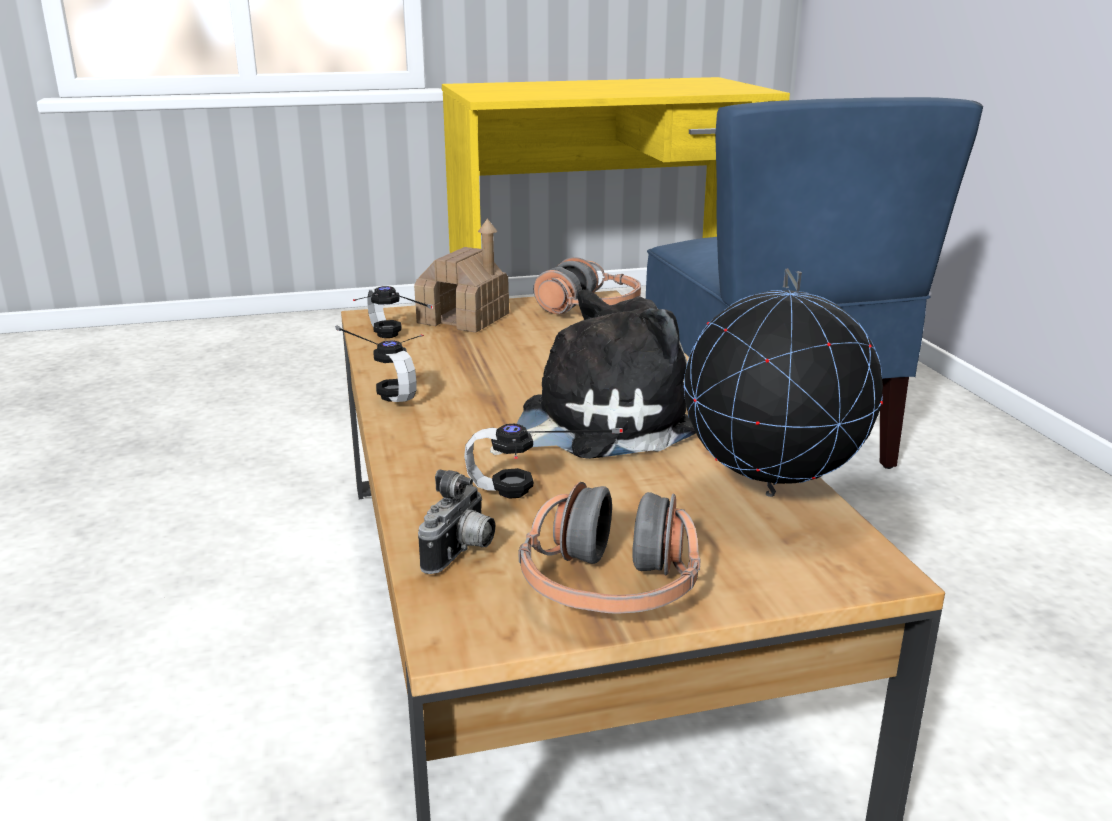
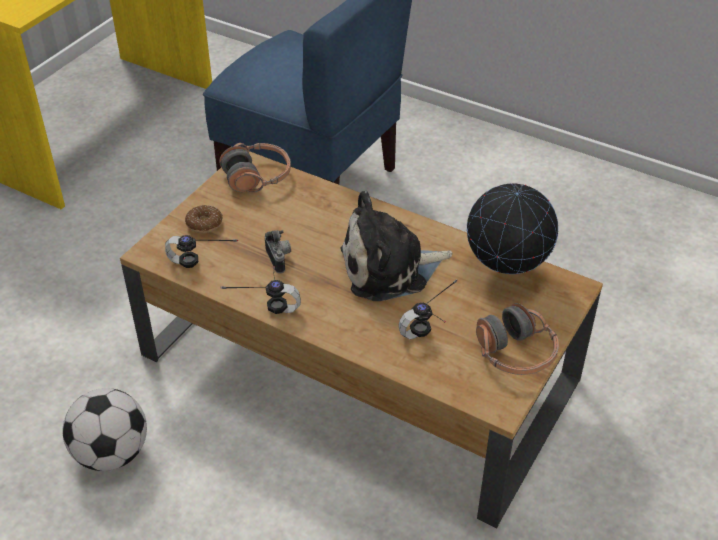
camera: 45 degrees left, 20 degrees up
toy house [414,218,509,333] -> donut [185,205,223,233]
camera [418,469,495,574] -> camera moved to [265,230,291,273]
plush toy [490,290,696,459] -> plush toy turned 120 degrees counterclockwise [341,191,452,301]
none -> football [62,388,147,471]

